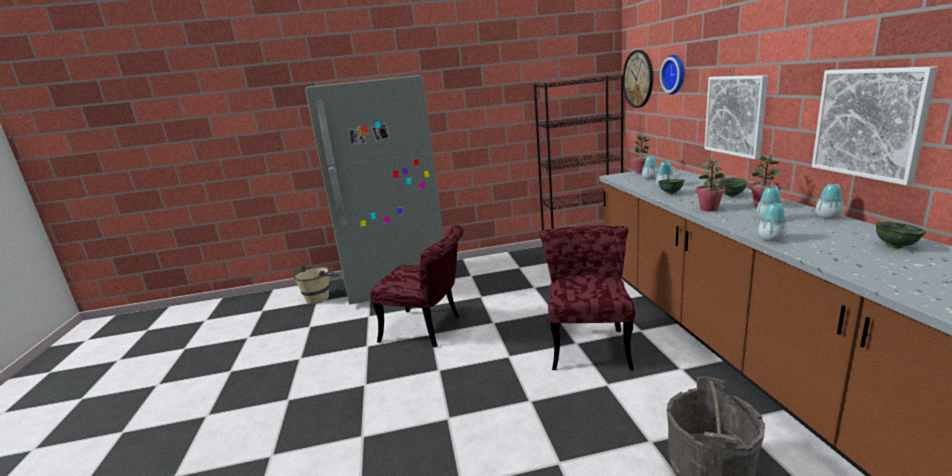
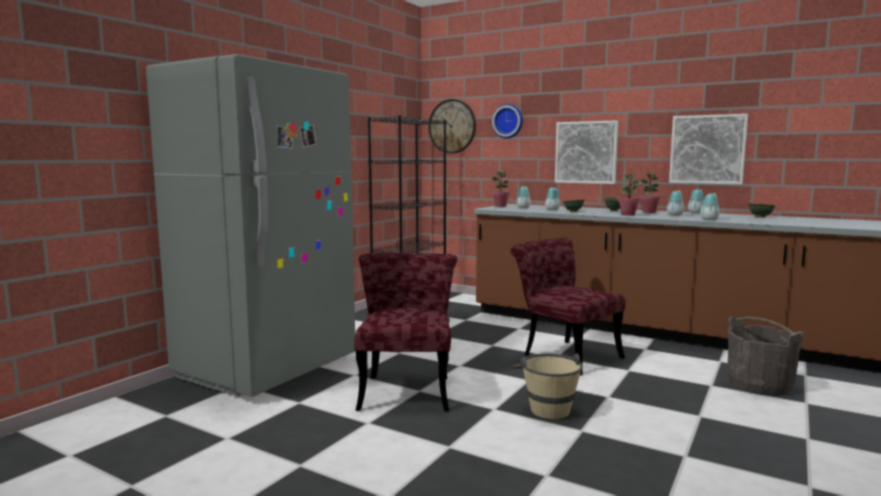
camera: 50 degrees left, 10 degrees down
beige bucket [293,266,340,304] -> beige bucket moved to [512,353,583,419]
red chair [371,225,463,347] -> red chair turned 60 degrees counterclockwise [354,253,457,412]

